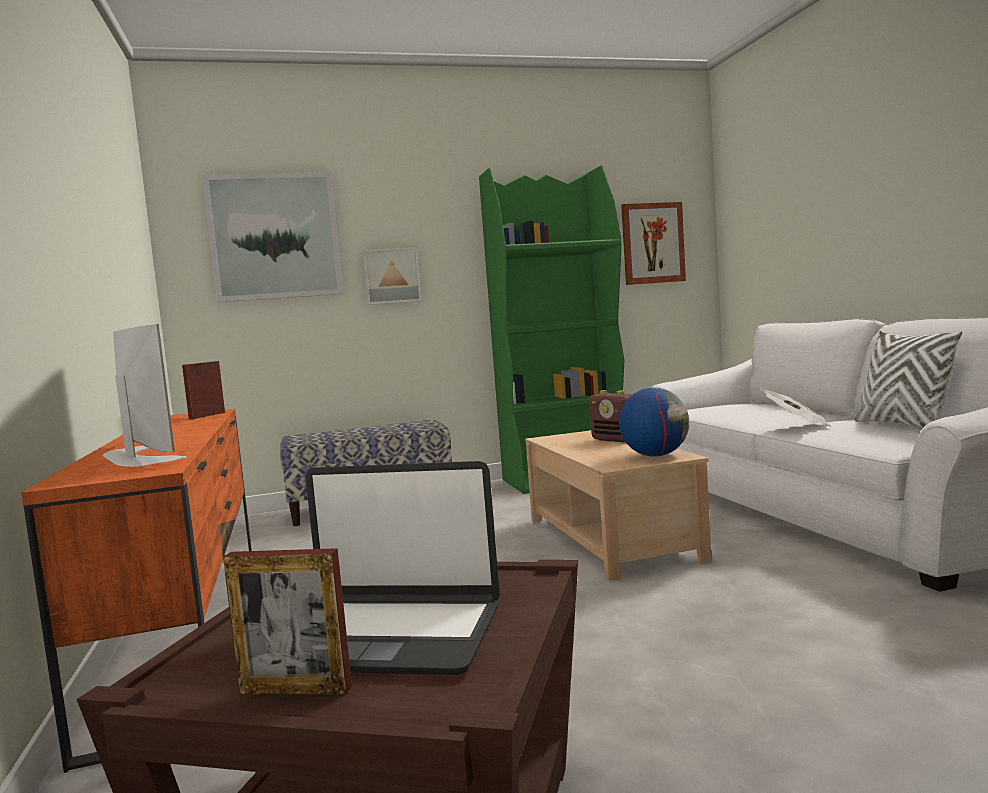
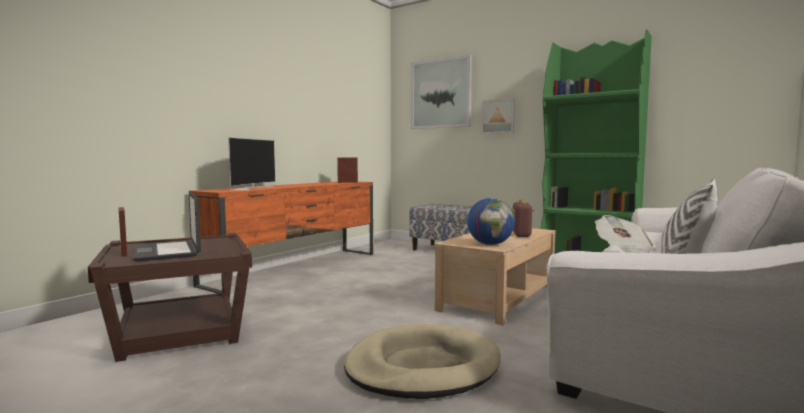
camera: 50 degrees right, 0 degrees up
picture [621,202,686,285] -> none
none -> beige dog bed [344,324,501,399]

